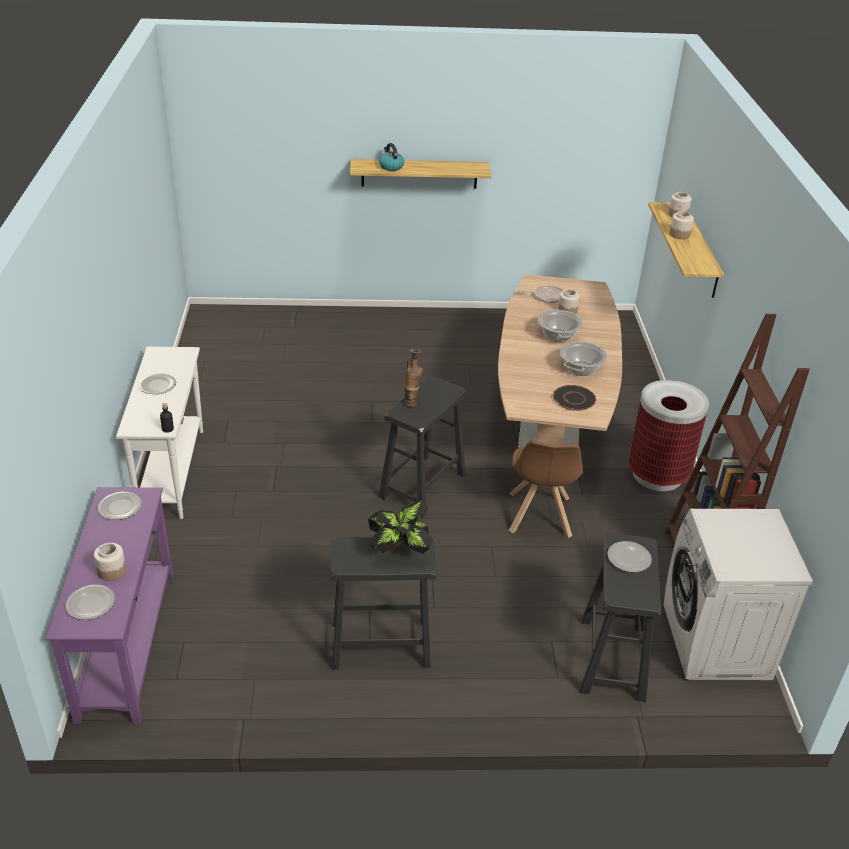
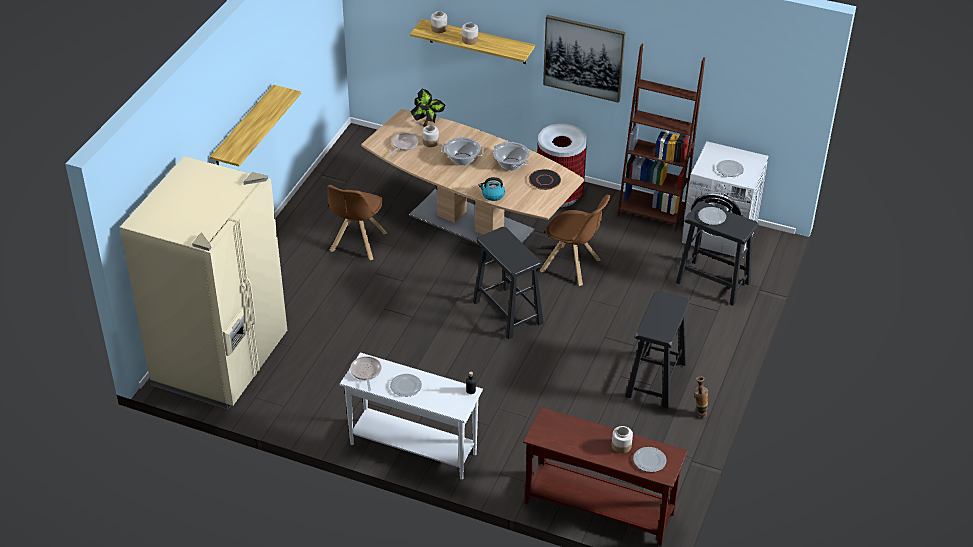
camera: 65 degrees left, 5 degrees up
purple console table [45,487,174,724] -> brown console table [523,407,688,547]
plate [98,492,142,520] -> plate moved to [716,160,744,177]
potted plant [368,500,433,554] -> potted plant moved to [411,89,445,127]
kettle [379,143,404,171] -> kettle moved to [478,177,505,201]
vase [404,349,423,407] -> vase moved to [694,376,708,418]
none -> beige fridge [120,156,287,409]
none -> brown chair [327,185,387,260]
none -> frying pan [350,356,382,391]
none -> picture [543,15,626,103]

